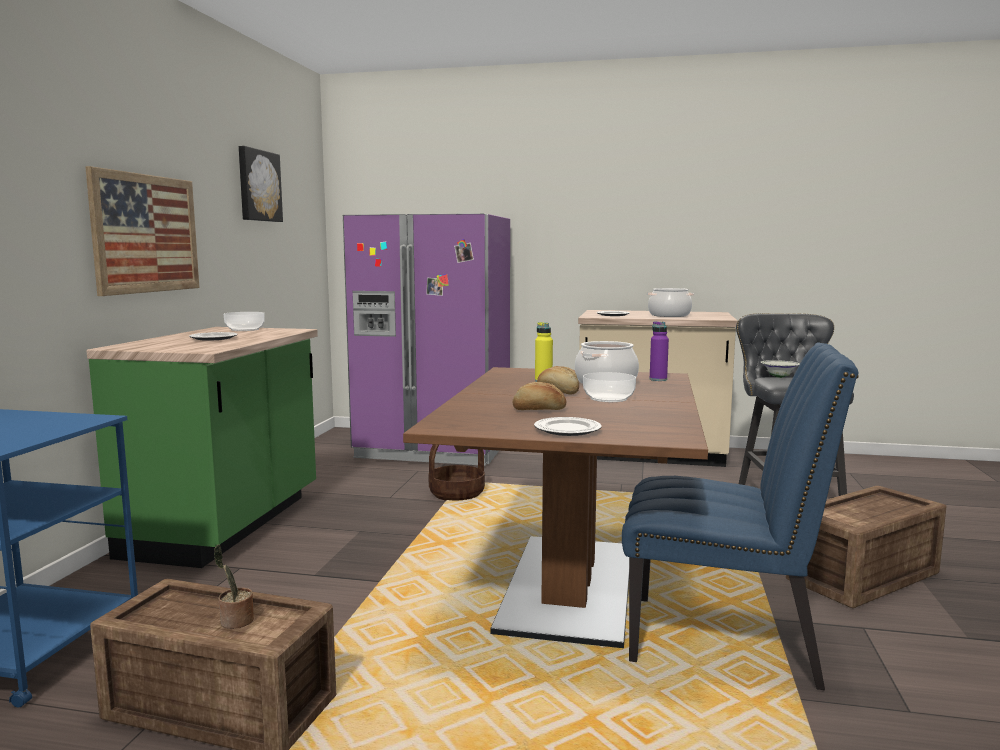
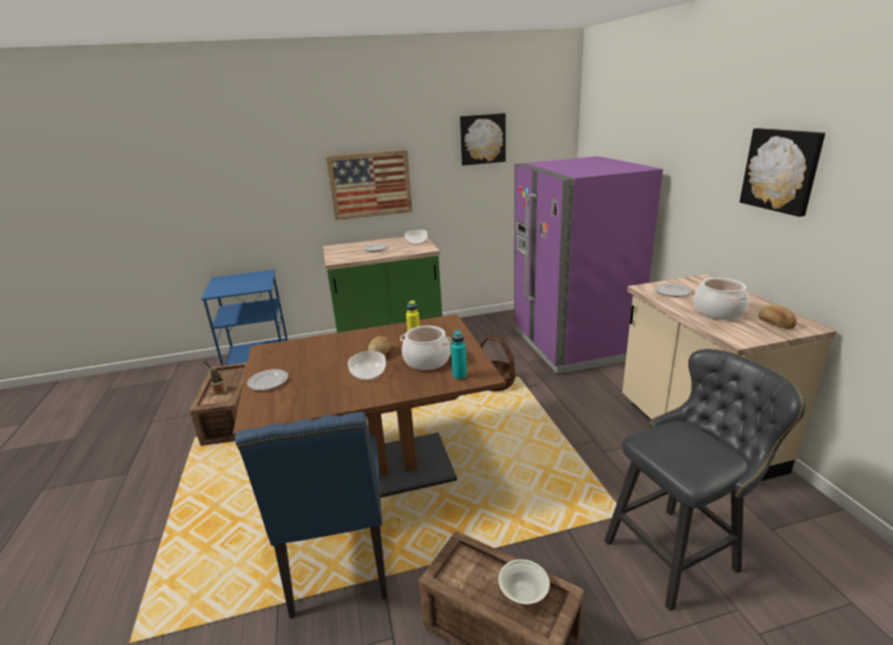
camera: 65 degrees right, 15 degrees up
bread [512,382,566,410] -> bread moved to [759,305,796,329]
purple bottle [650,321,669,381] -> turquoise bottle [451,330,467,380]
white bowl [761,360,800,378] -> white bowl moved to [498,559,550,604]
none -> picture [740,128,825,217]

